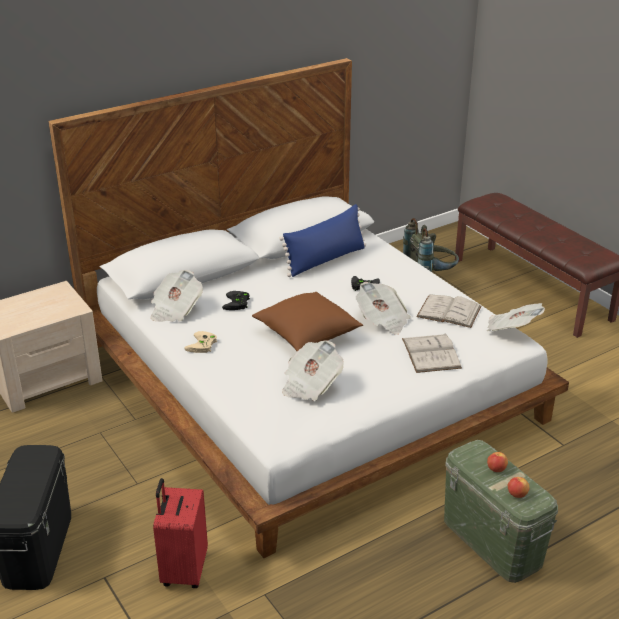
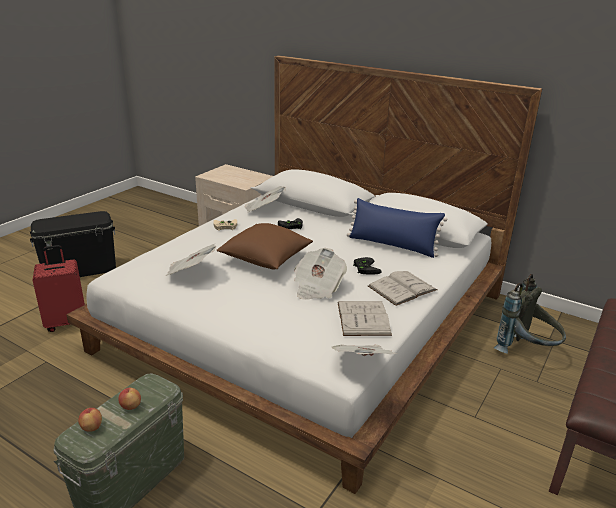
camera: 65 degrees right, 5 degrees down
white book [402,333,462,373] -> white book moved to [368,271,437,306]

